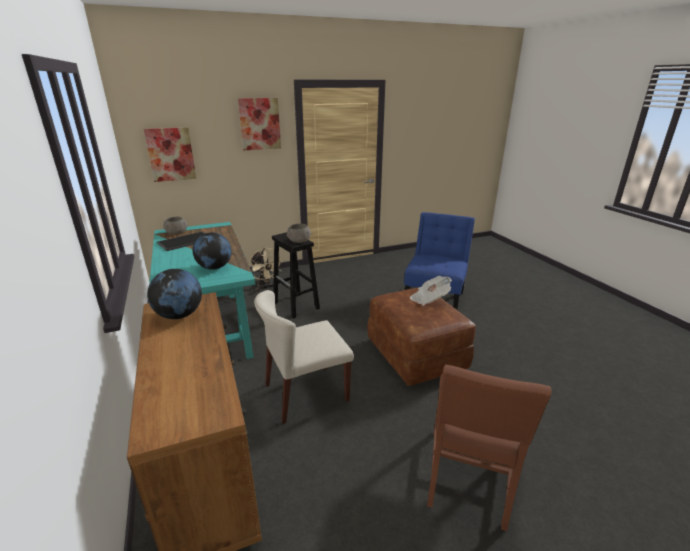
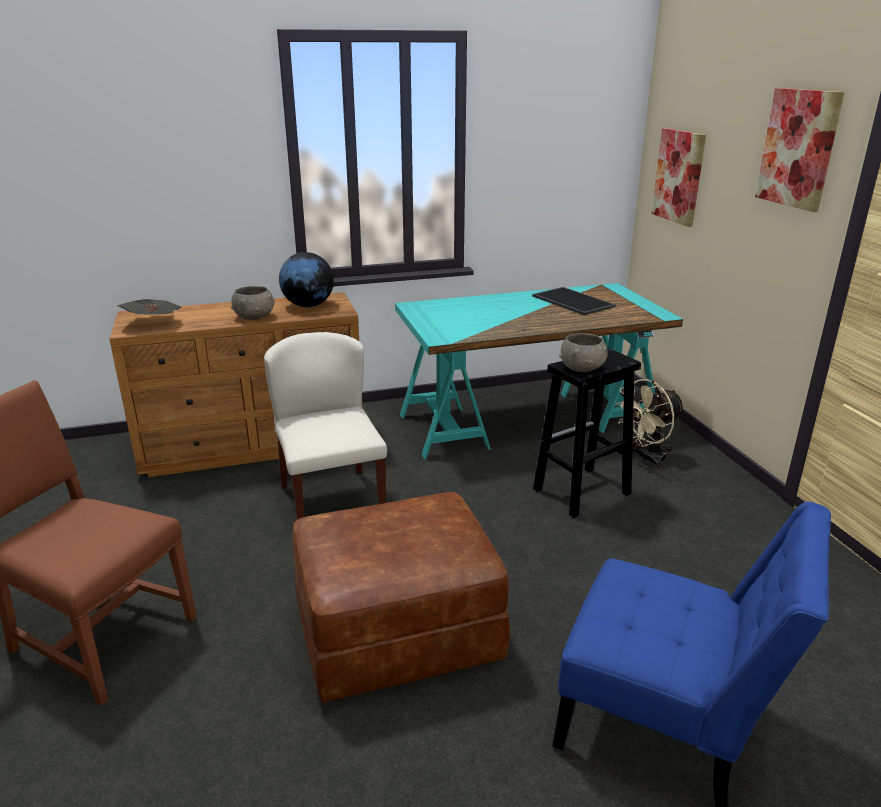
camera: 95 degrees right, 0 degrees up
grey bowl [163,217,188,235] -> grey bowl moved to [231,286,275,320]
globe [193,232,231,270] -> none
newspaper [410,276,452,306] -> newspaper moved to [117,299,181,315]

